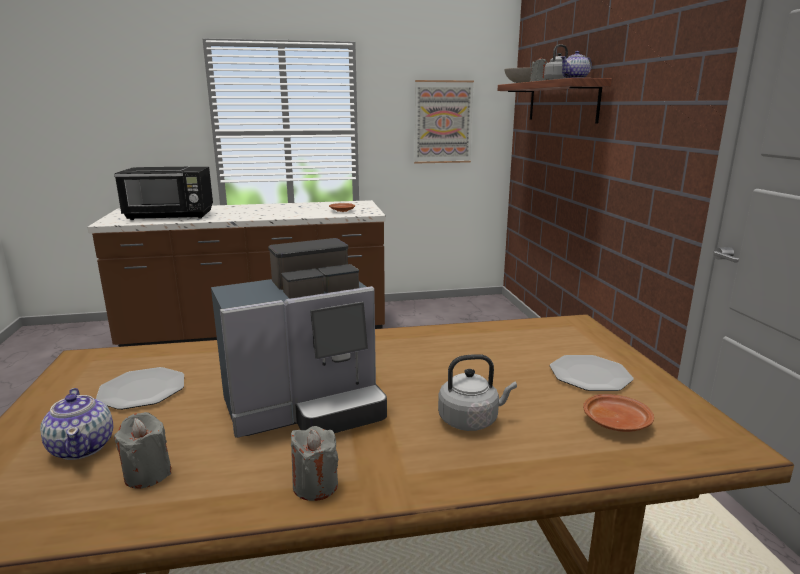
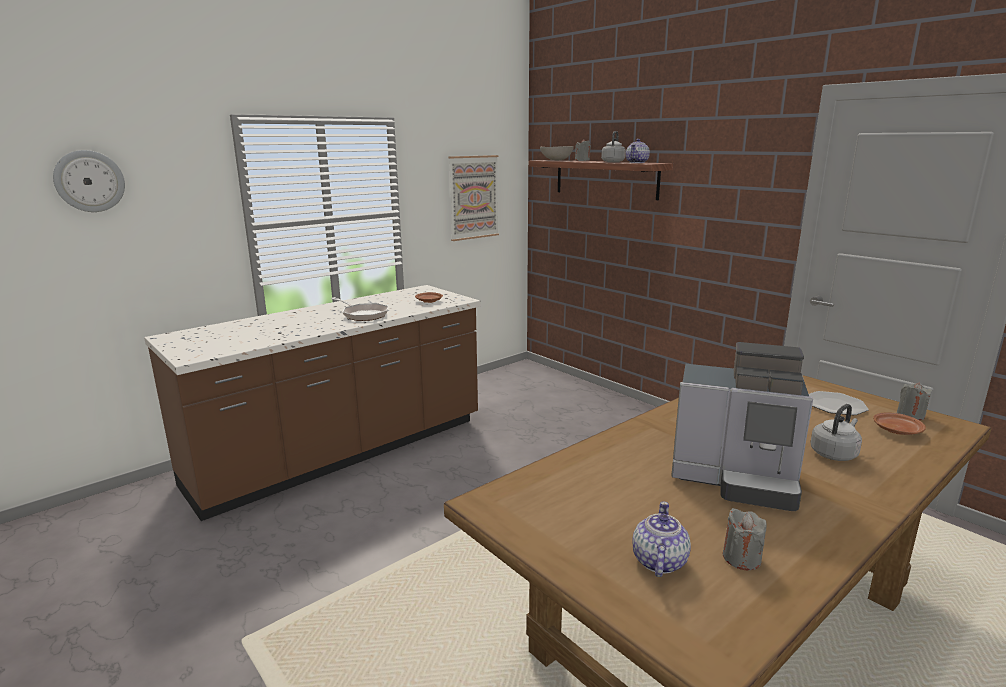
camera: 30 degrees left, 0 degrees up
teapot [40,388,113,460] -> teapot turned 105 degrees counterclockwise [632,501,691,577]
plate [96,367,184,410] -> none
black microwave [114,167,213,220] -> none
coffee machine [211,238,387,438] -> coffee machine turned 75 degrees clockwise [671,342,813,511]
grey candle [291,426,338,501] -> grey candle moved to [897,383,932,420]
none -> wall clock [53,150,125,212]
none -> frying pan [331,297,388,321]

